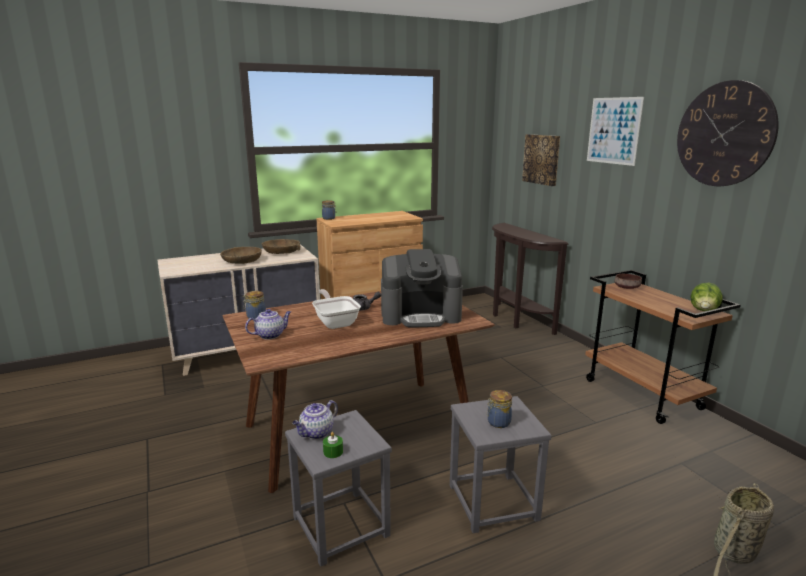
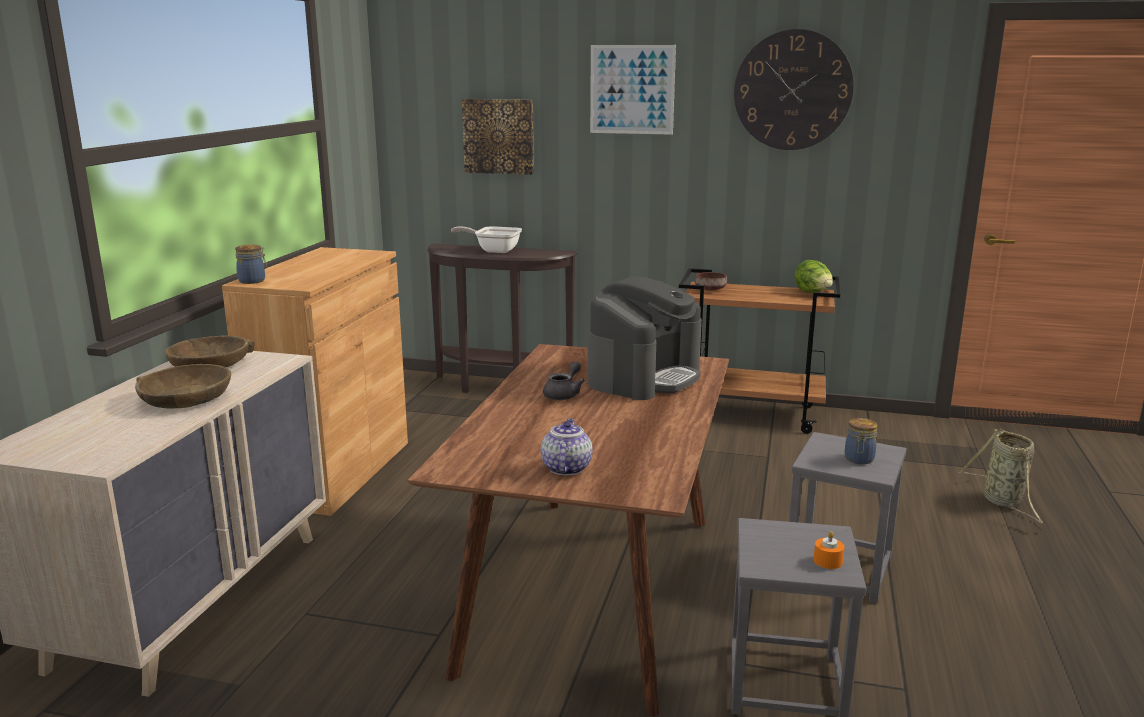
camera: 50 degrees left, 0 degrees up
jar [243,291,266,319] -> none
teapot [292,400,338,439] -> none
frying pan [312,289,361,329] -> frying pan moved to [451,226,522,253]
green candle [323,432,343,458] -> orange candle [814,531,844,569]

